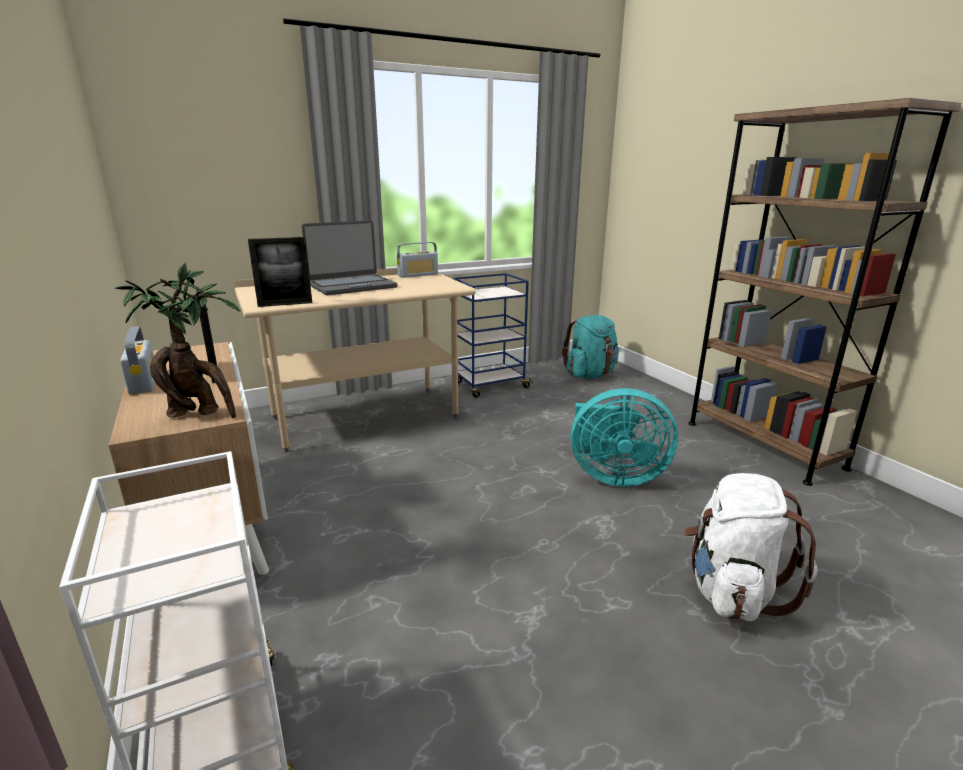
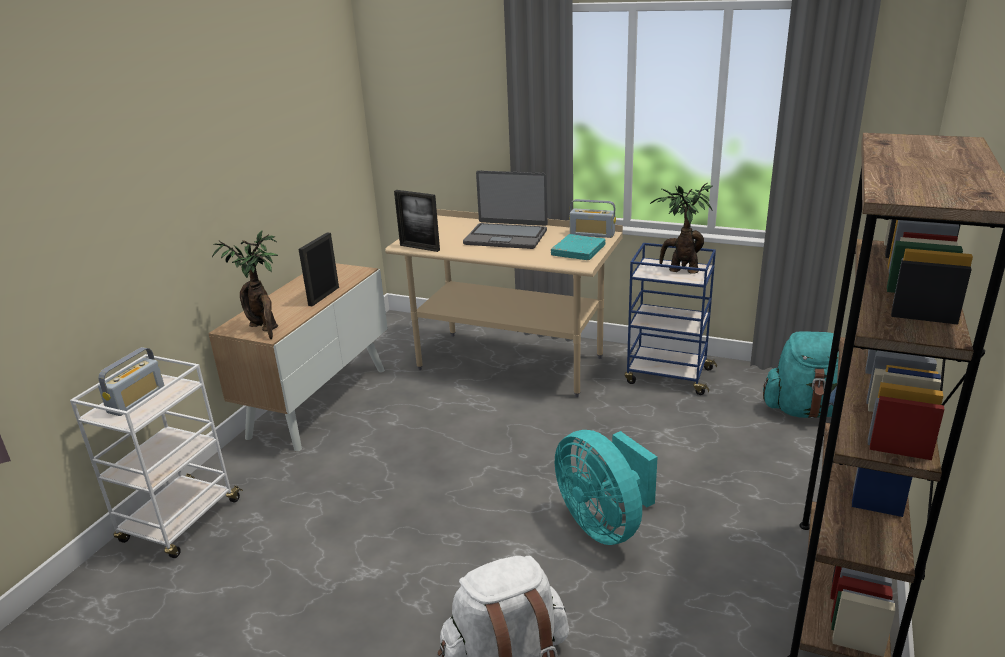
camera: 50 degrees right, 5 degrees up
radio [120,326,155,394] -> radio moved to [98,347,165,416]
none -> turquoise book [551,234,605,260]
none -> potted plant [650,183,713,274]

